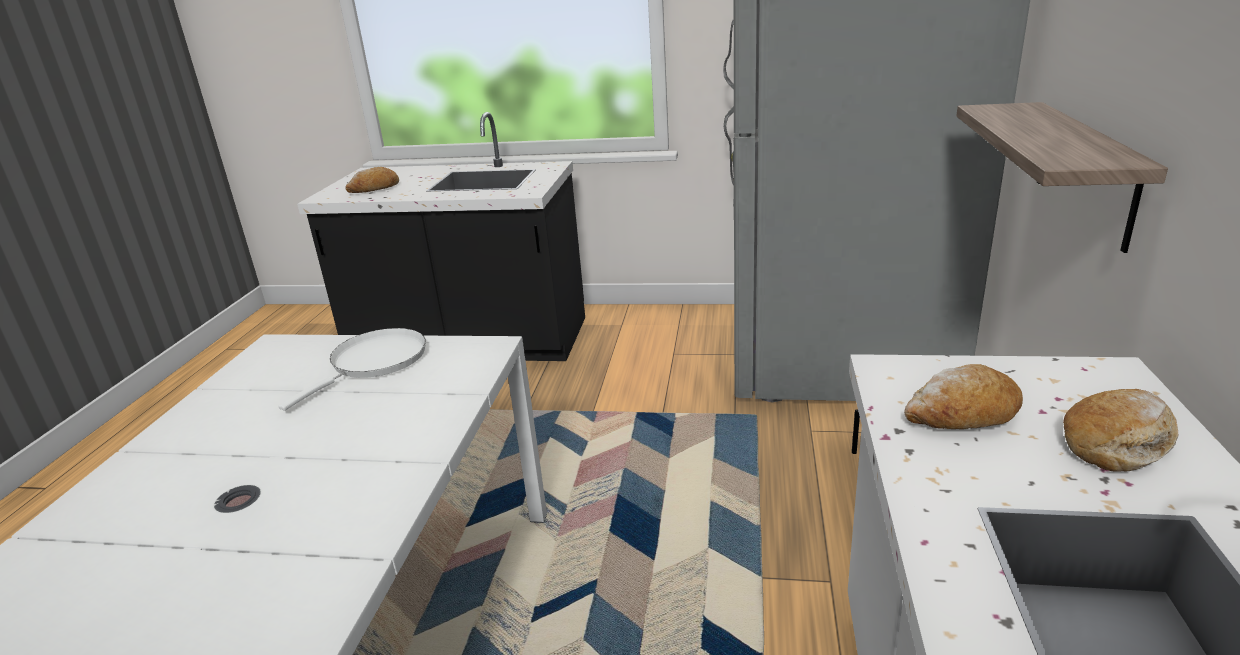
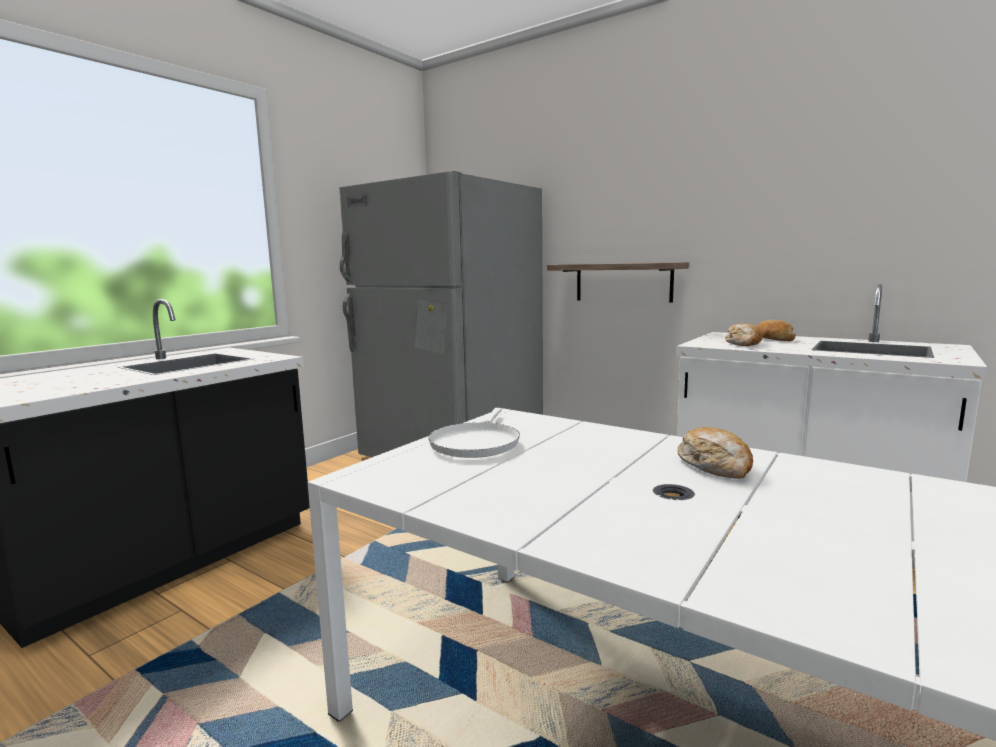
camera: 65 degrees left, 15 degrees down
white frying pan [278,328,426,411] -> white frying pan turned 135 degrees counterclockwise [428,408,520,458]
bread [345,167,399,193] -> bread moved to [677,427,753,479]

